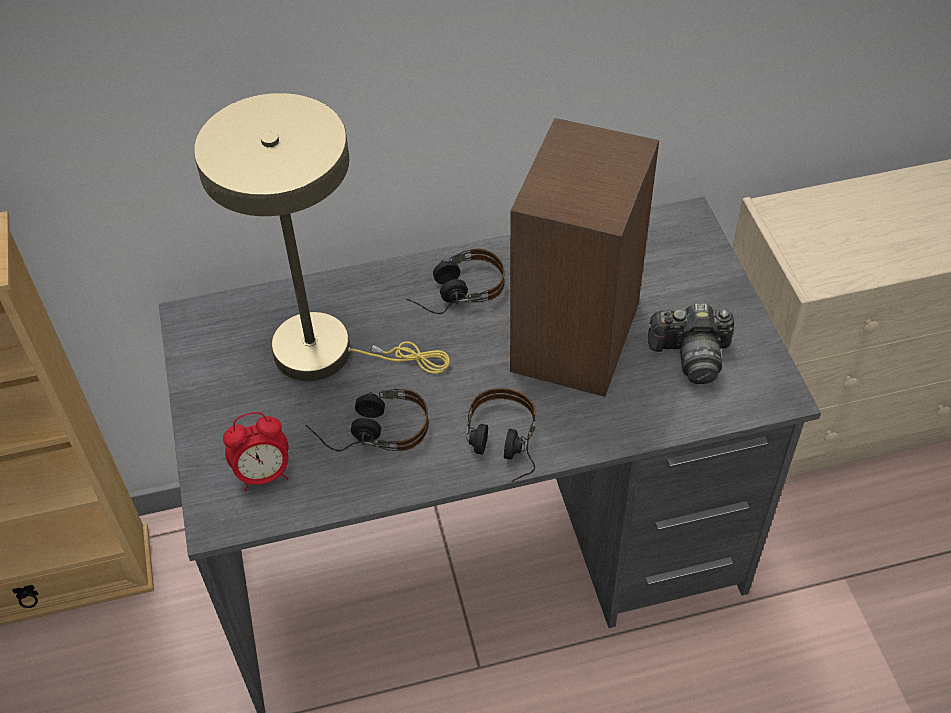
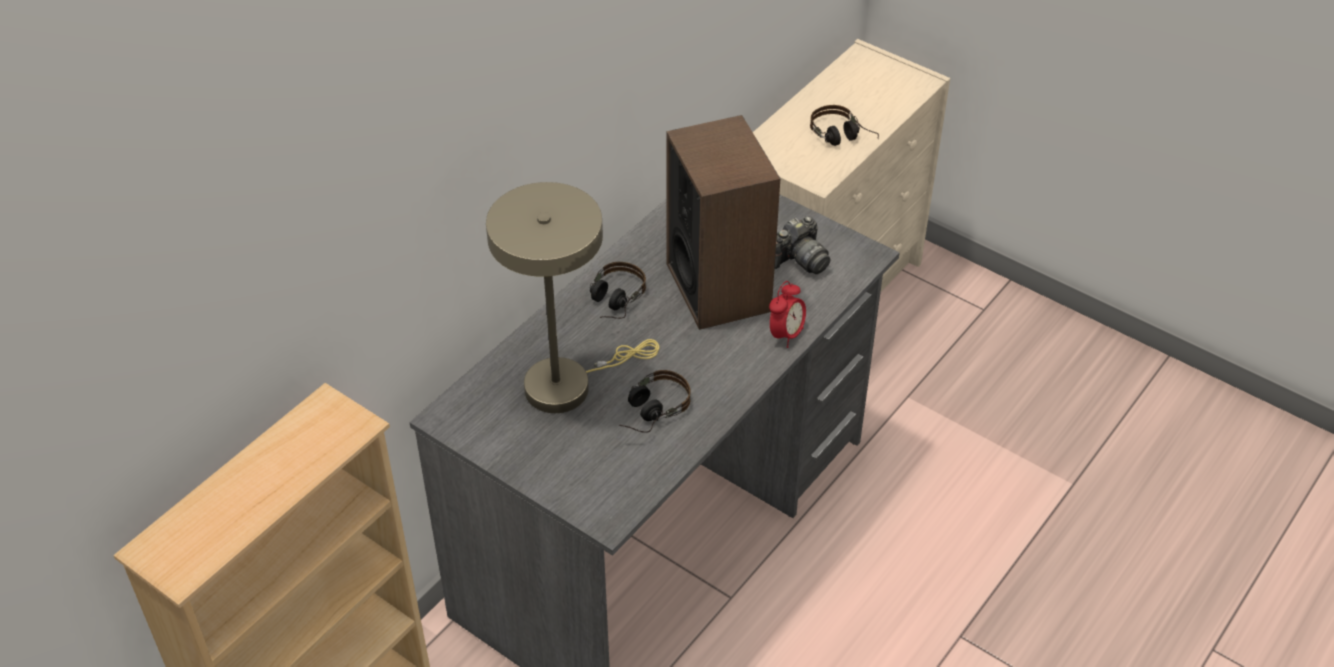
camera: 40 degrees left, 5 degrees down
alarm clock [223,412,288,492] -> alarm clock moved to [769,281,806,348]
headphones [466,388,536,483] -> headphones moved to [810,105,879,146]

